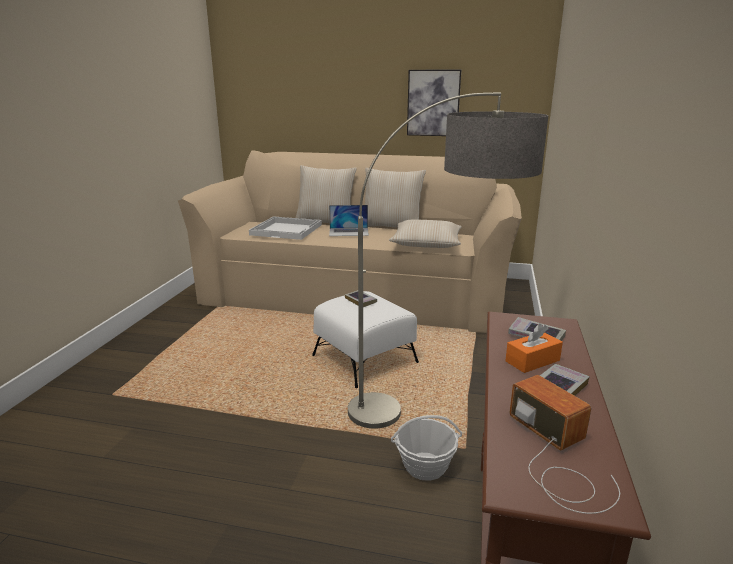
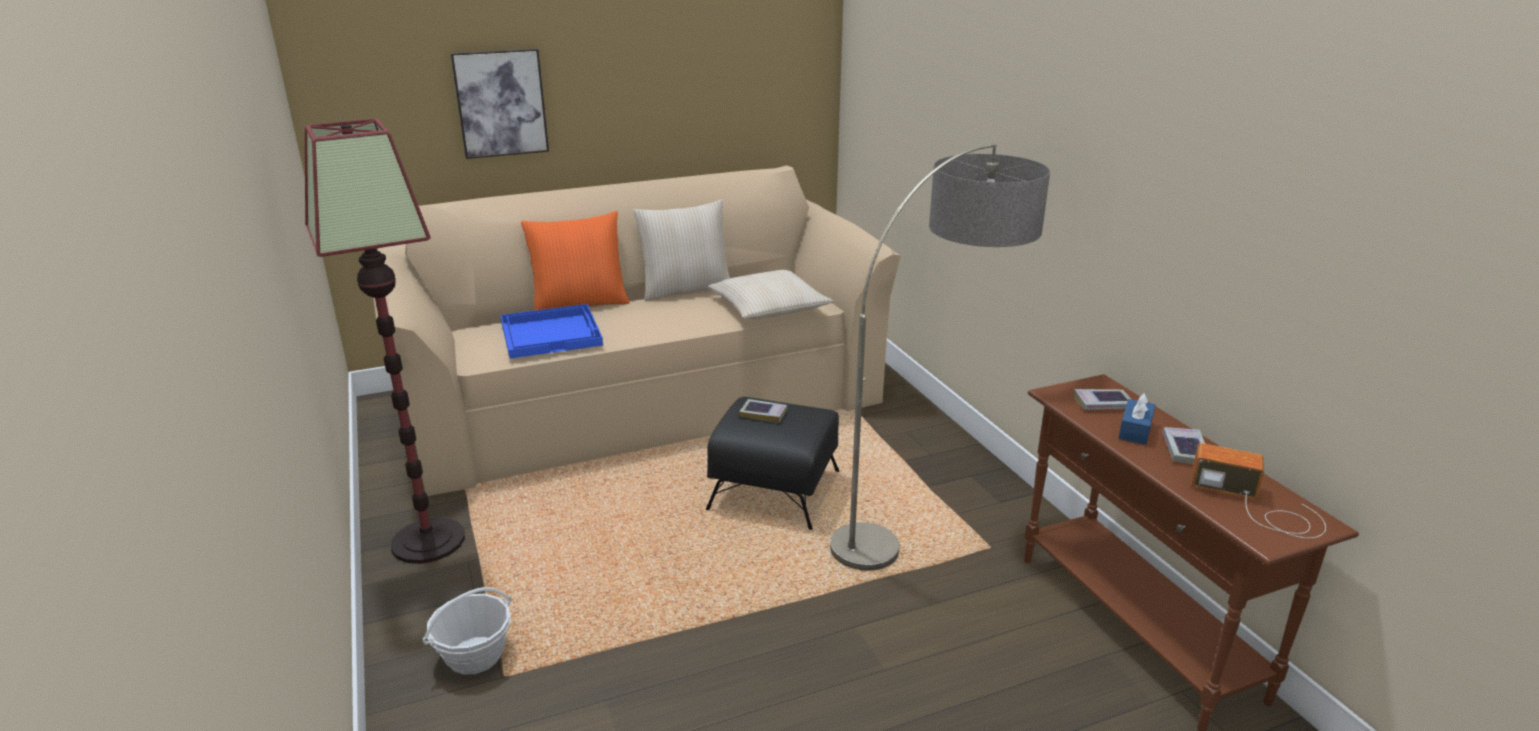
camera: 35 degrees left, 5 degrees up
white tray [249,216,322,240] -> blue tray [501,304,603,359]
beige pillow [295,165,357,223] -> orange pillow [521,211,630,311]
white ottoman [312,291,419,388] -> black ottoman [706,397,839,530]
laptop [329,205,369,236] -> none
basket [391,415,462,481] -> basket moved to [422,587,511,675]
picture [407,70,461,136] -> picture moved to [451,49,549,159]
orange tissue box [505,324,563,373] -> blue tissue box [1118,393,1155,445]
none -> floor lamp [305,119,465,564]

